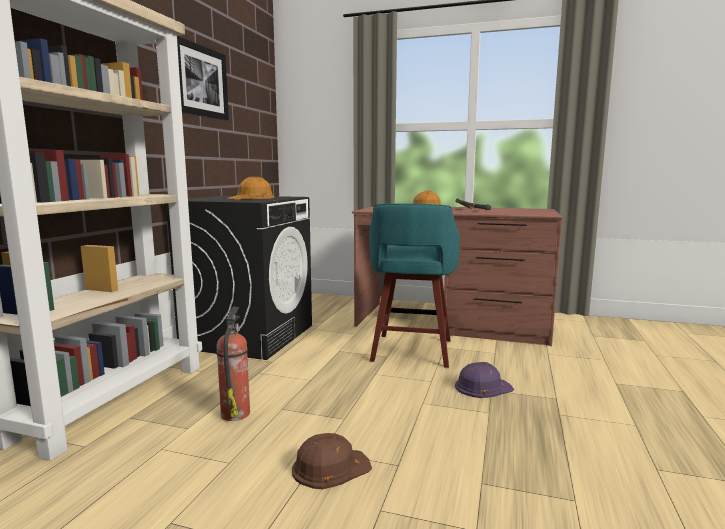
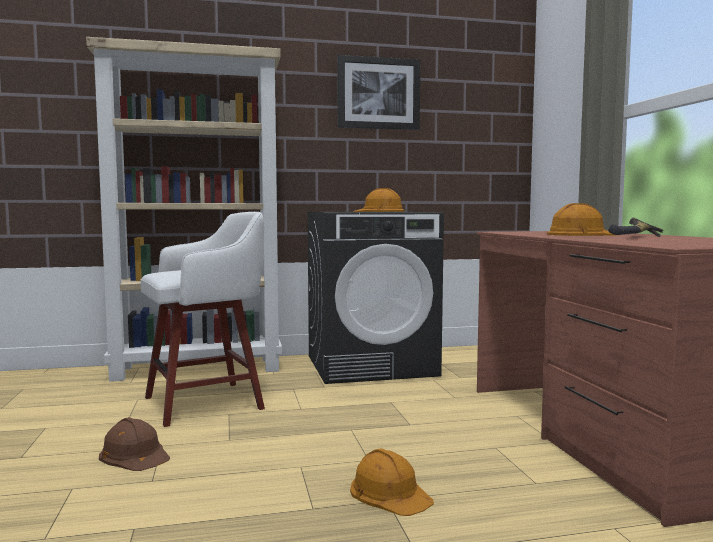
camera: 60 degrees right, 5 degrees down
fire extinguisher [216,307,250,421] -> white stool [141,212,265,427]
turquoise stool [369,203,460,368] -> none
purple hard hat [455,362,514,398] -> orange hard hat [350,448,434,516]

